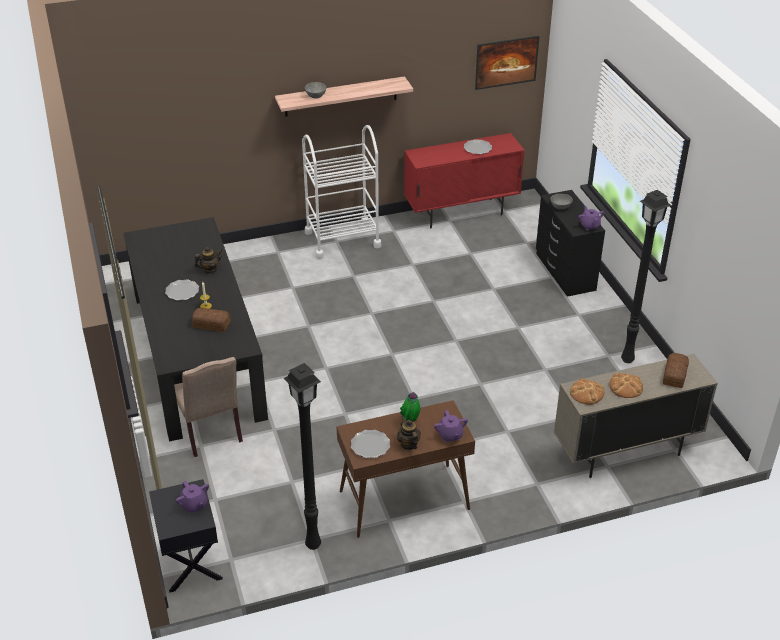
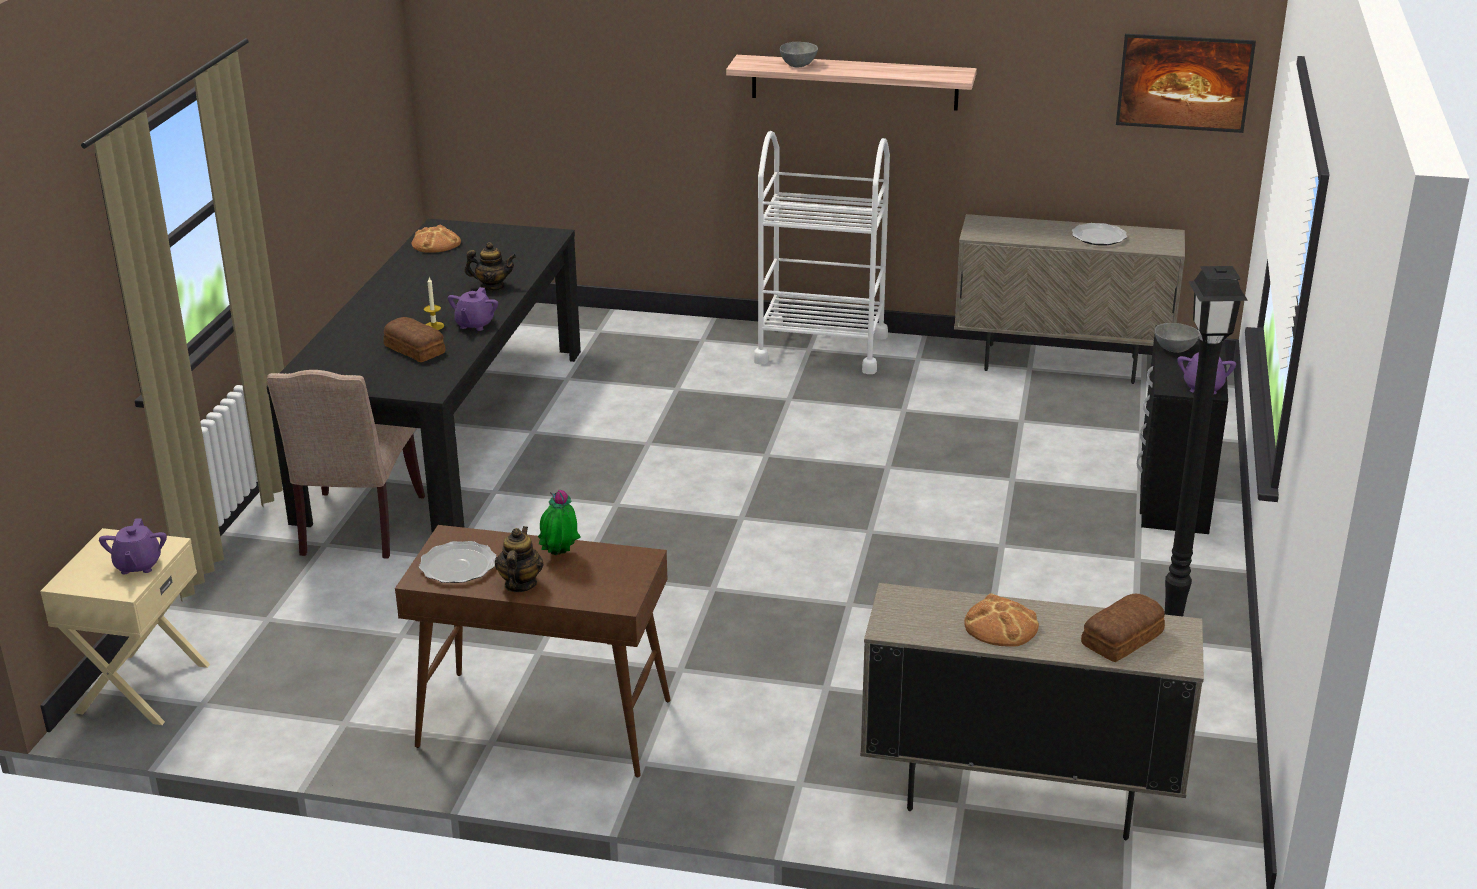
camera: 30 degrees right, 10 degrees down
black nightstand [149,479,223,593] -> beige nightstand [40,528,210,725]
plate [165,280,199,300] -> none
black floor lamp [284,363,321,550] -> none
red cabinet [404,133,525,228] -> beige cabinet [954,214,1185,384]
purple teapot [434,410,468,442] -> purple teapot moved to [448,287,498,331]
bread [570,378,604,405] -> bread moved to [412,225,461,253]

